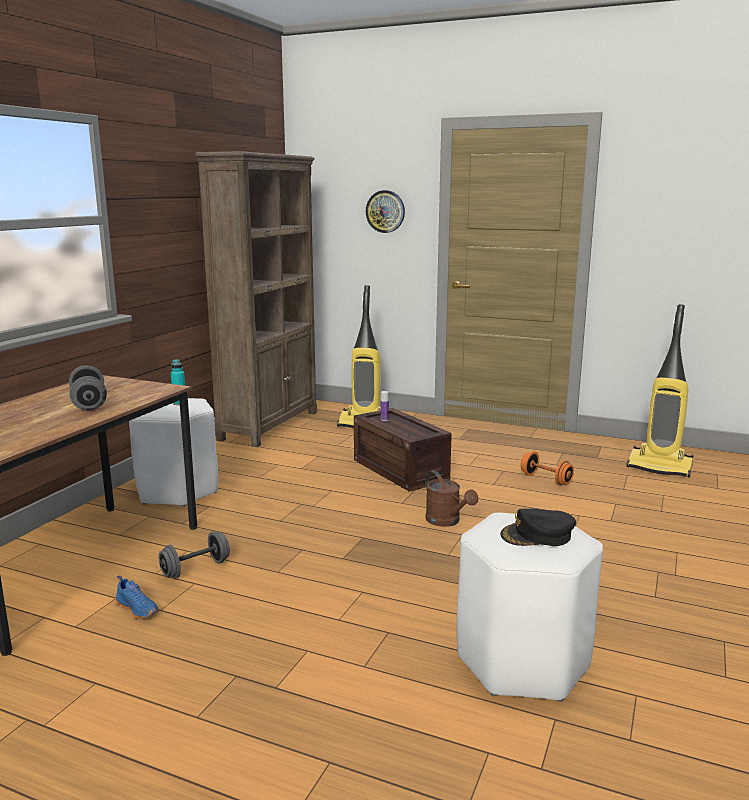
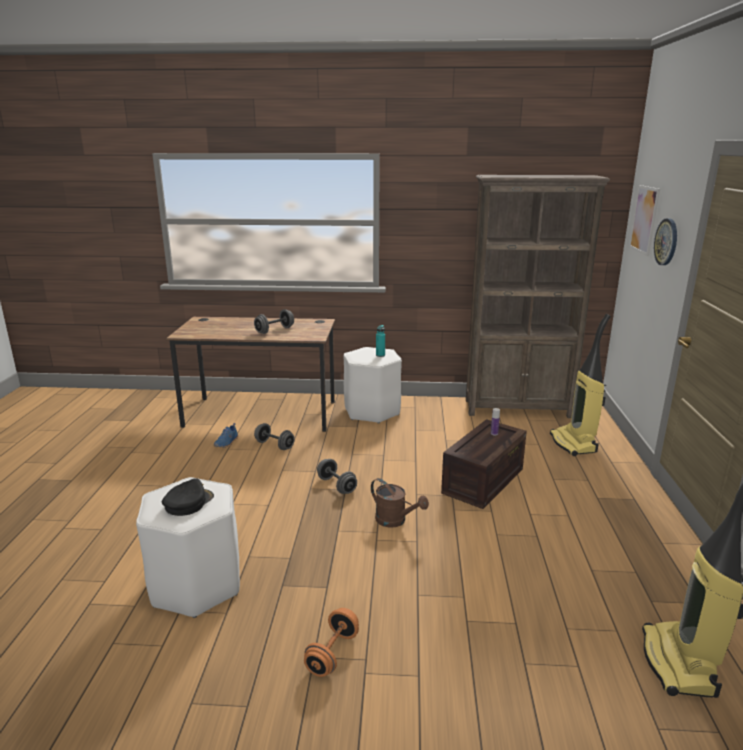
camera: 70 degrees right, 5 degrees up
brown watering can [425,470,478,527] -> brown watering can turned 90 degrees counterclockwise [371,478,429,528]
black cap [500,509,576,546] -> black cap turned 60 degrees clockwise [162,478,214,516]
orange dumbbell [520,451,574,486] -> orange dumbbell moved to [304,608,359,677]
none -> grey dumbbell [317,459,357,494]
none -> picture [629,185,660,256]

